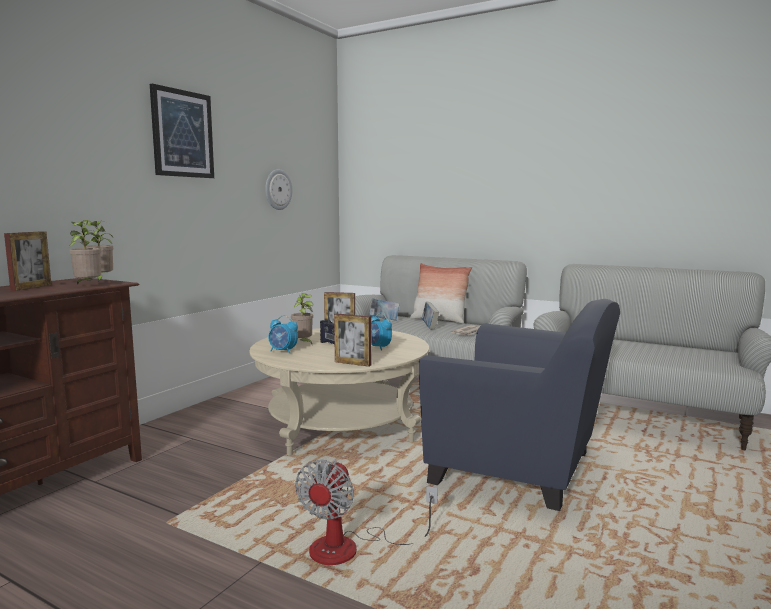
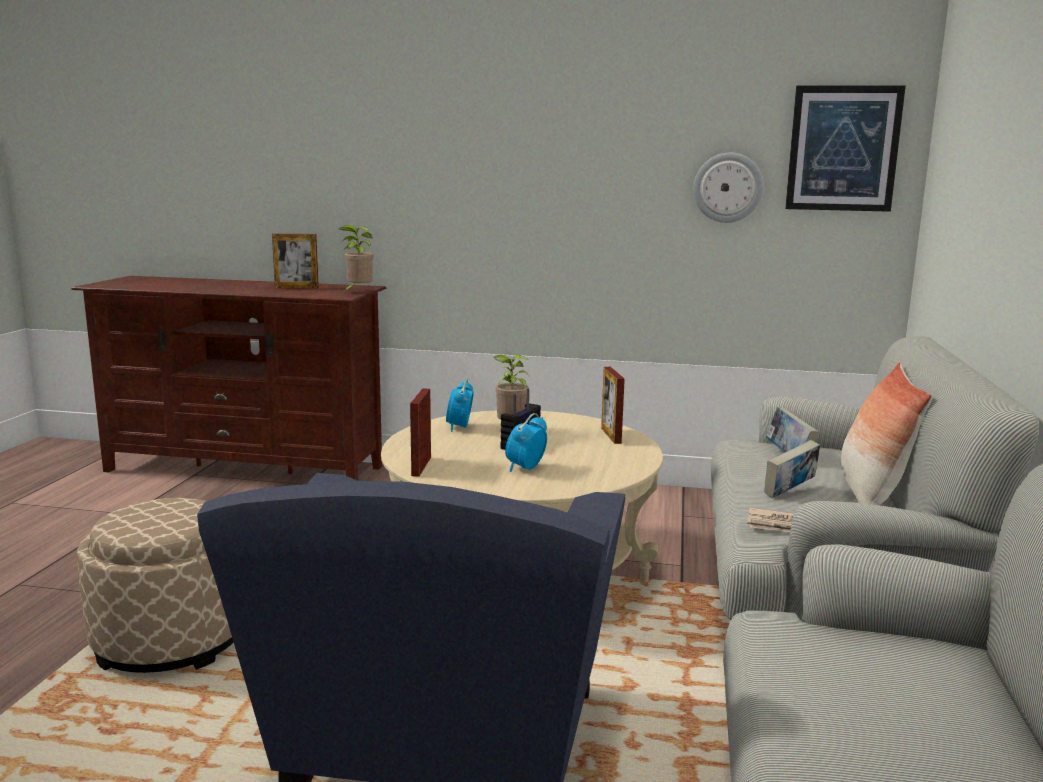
camera: 70 degrees right, 5 degrees up
potted plant [68,221,101,284] -> none
picture [150,83,214,178] -> picture moved to [785,86,906,212]
fan [295,459,438,565] -> beige ottoman [77,498,234,673]

